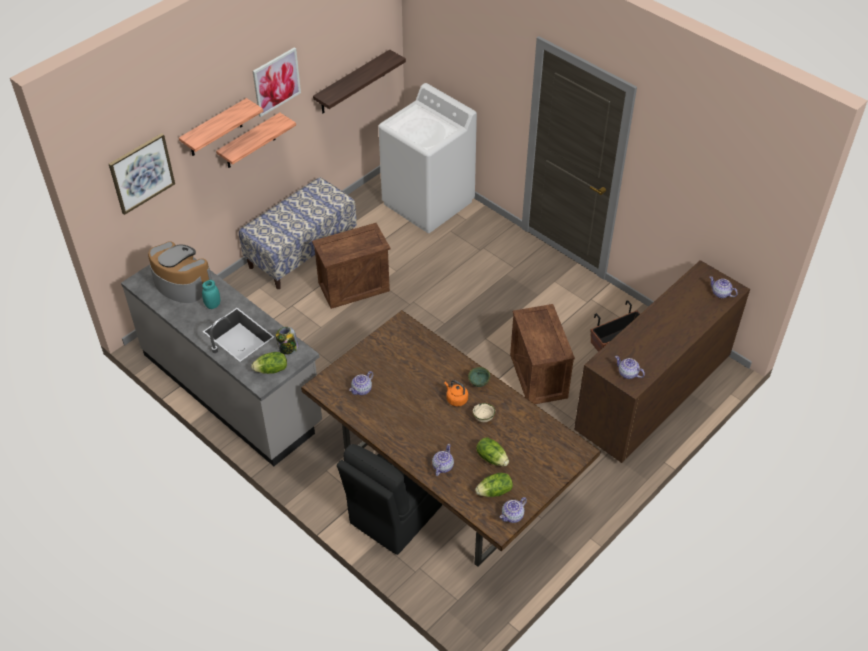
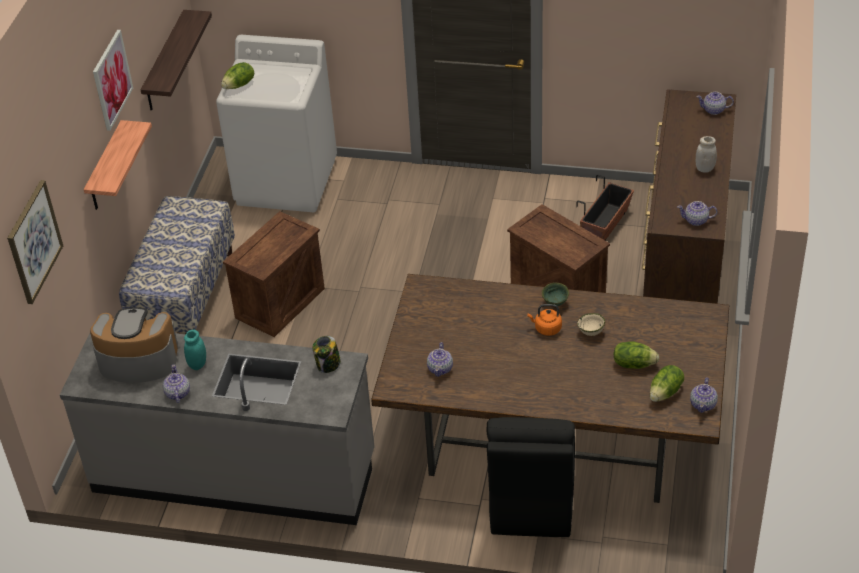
camera: 30 degrees left, 5 degrees down
shelf [179,98,263,156] -> none
lettuce [251,352,287,374] -> lettuce moved to [221,62,254,89]
teapot [432,444,454,476] -> teapot moved to [163,365,190,403]
none -> white jar [696,136,717,173]

